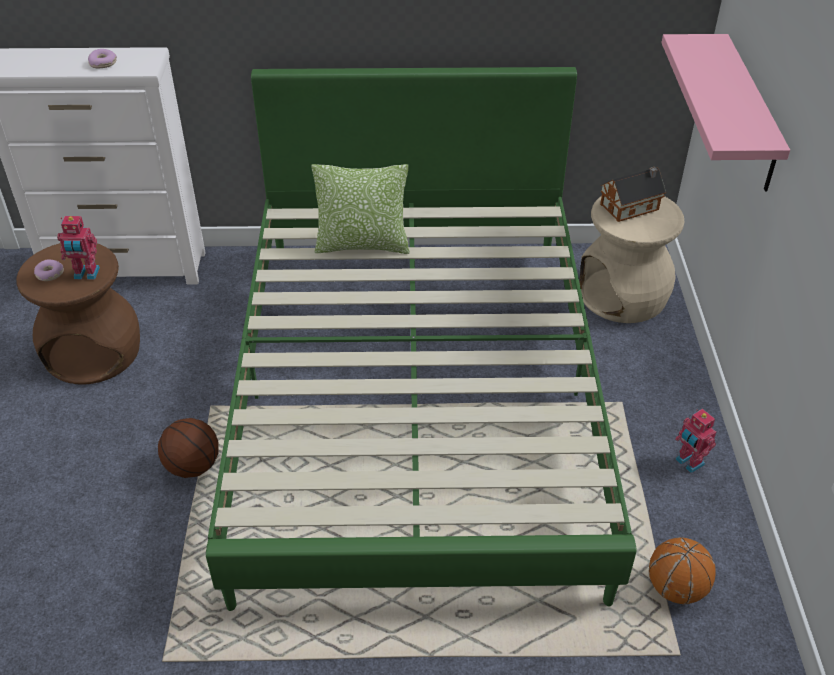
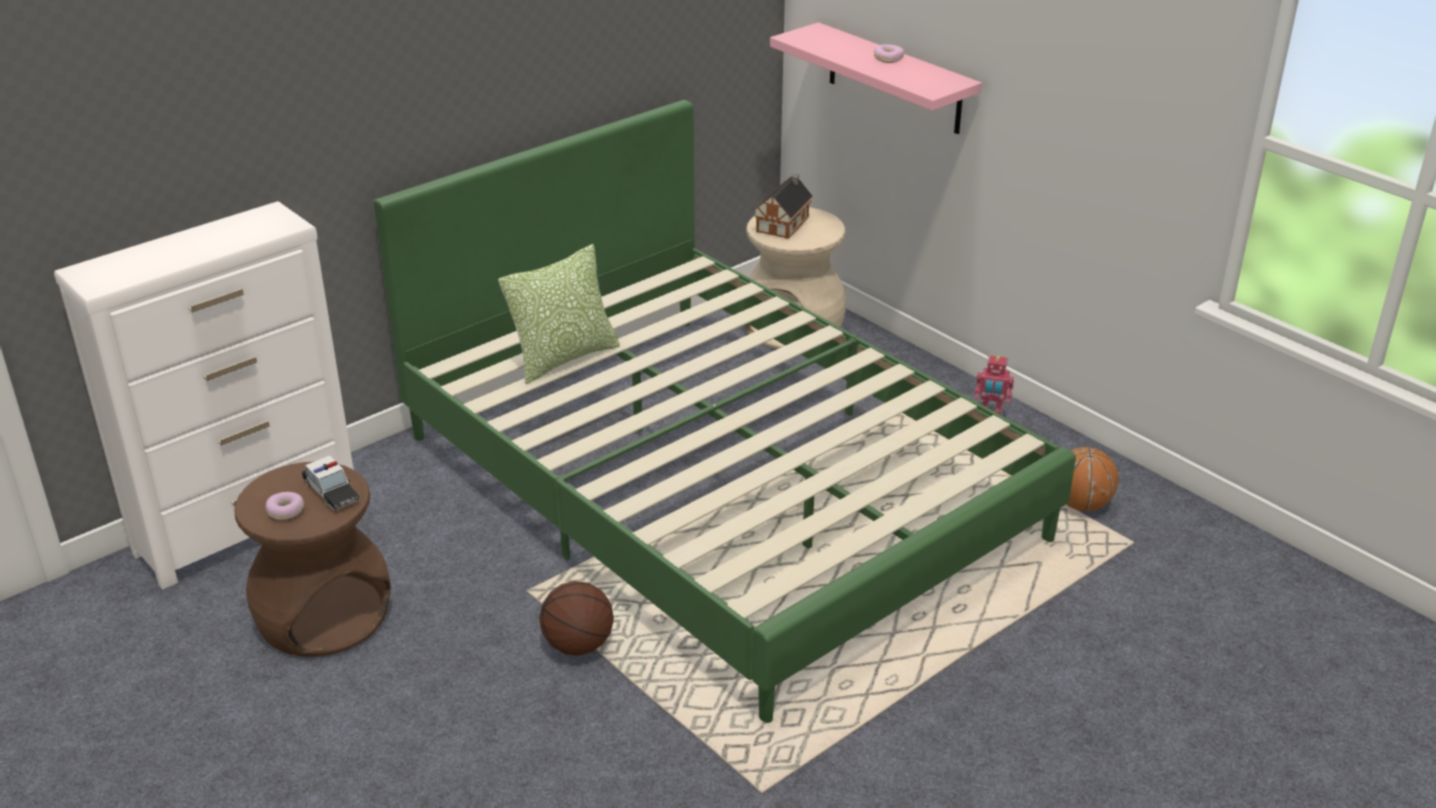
camera: 40 degrees left, 10 degrees down
toy robot [57,216,100,280] -> toy car [302,456,360,511]
donut [88,49,117,68] -> donut moved to [874,45,904,63]

